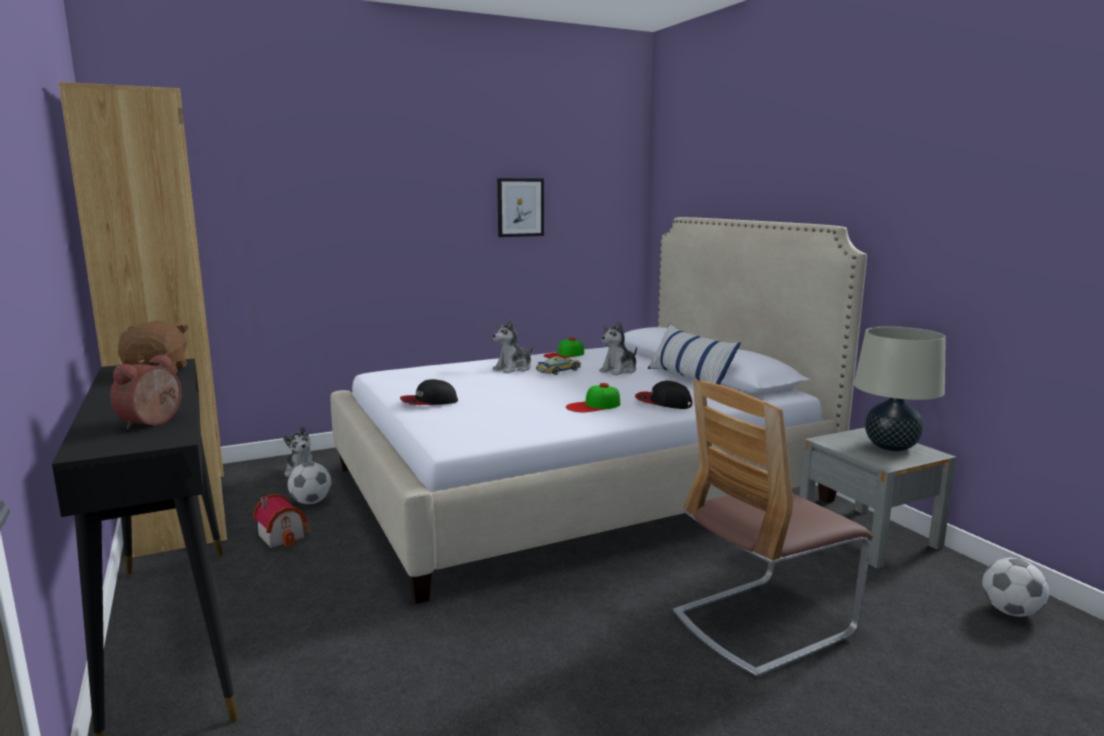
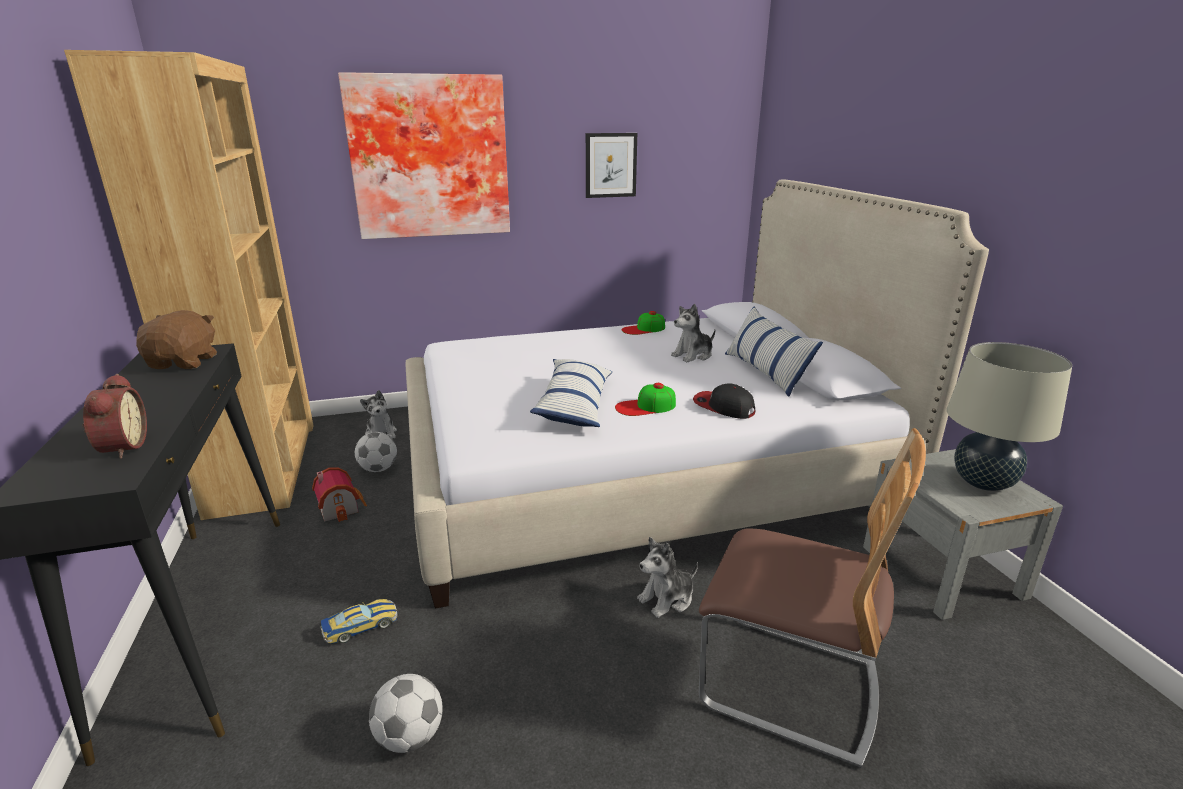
camera: 10 degrees right, 10 degrees up
alarm clock [110,354,182,430] -> alarm clock turned 135 degrees clockwise [82,374,147,459]
cap [400,379,458,405] -> none
plush toy [493,319,534,373] -> plush toy moved to [637,537,698,618]
toy car [536,356,581,375] -> toy car moved to [320,599,398,644]
chair [673,380,873,679] -> chair turned 135 degrees counterclockwise [699,428,926,768]
football [982,558,1049,617] -> football moved to [369,674,443,753]
none -> picture [338,72,510,239]
none -> pillow [530,359,612,427]

